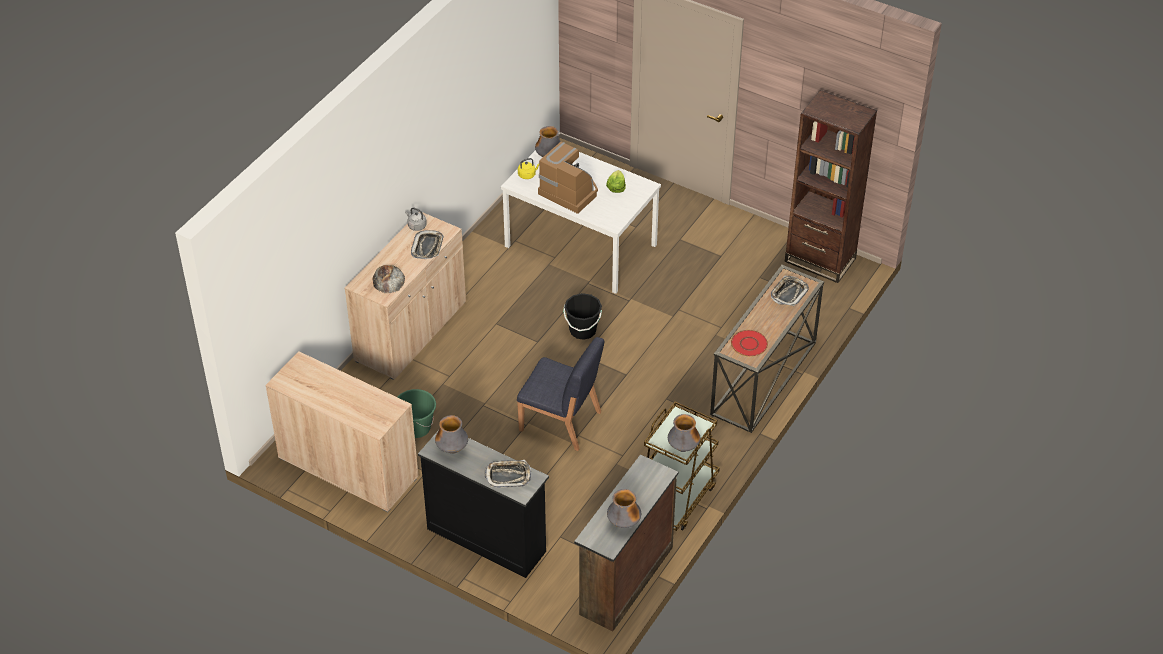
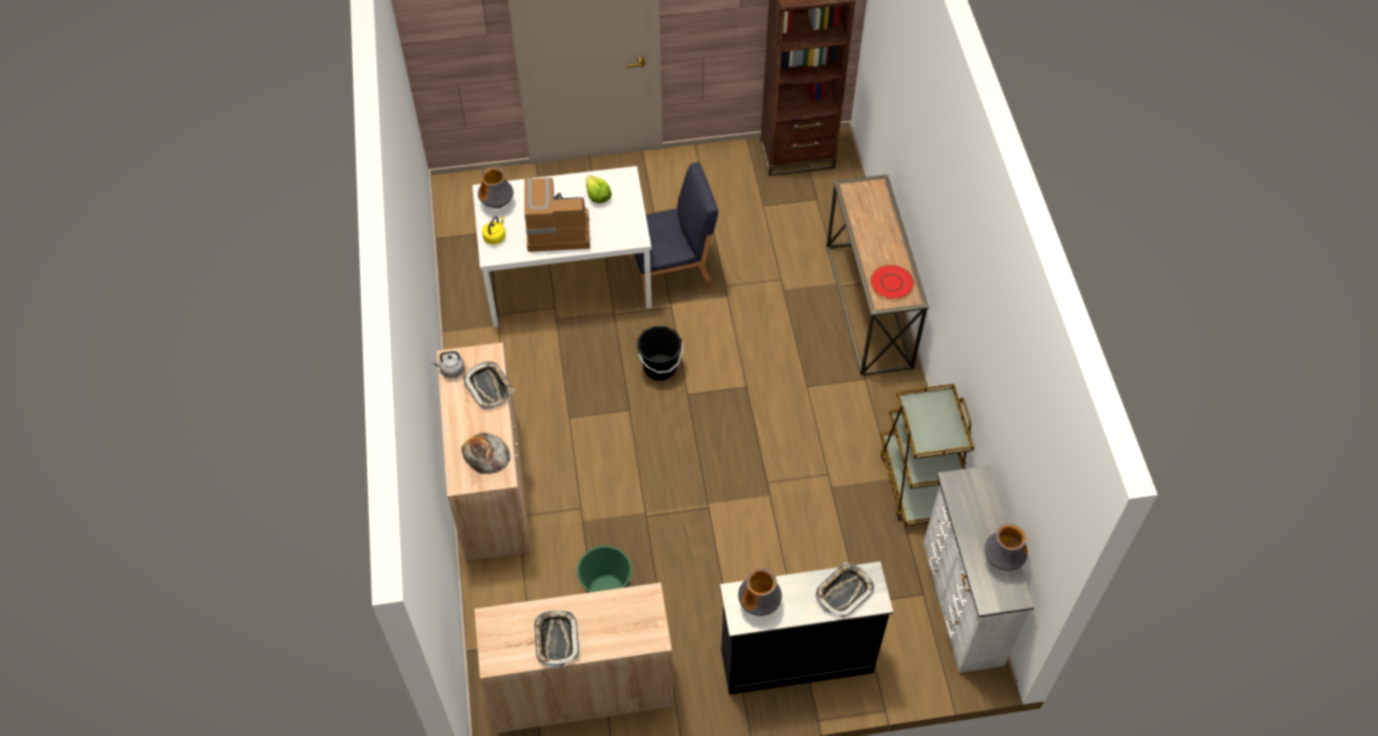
camera: 40 degrees left, 10 degrees up
blue chair [517,337,604,451] -> blue chair moved to [628,162,718,304]
brown dresser [574,454,678,631] -> white dresser [923,465,1034,673]
vase [668,414,700,452] -> none
tray [771,276,809,306] -> tray moved to [534,611,579,668]

